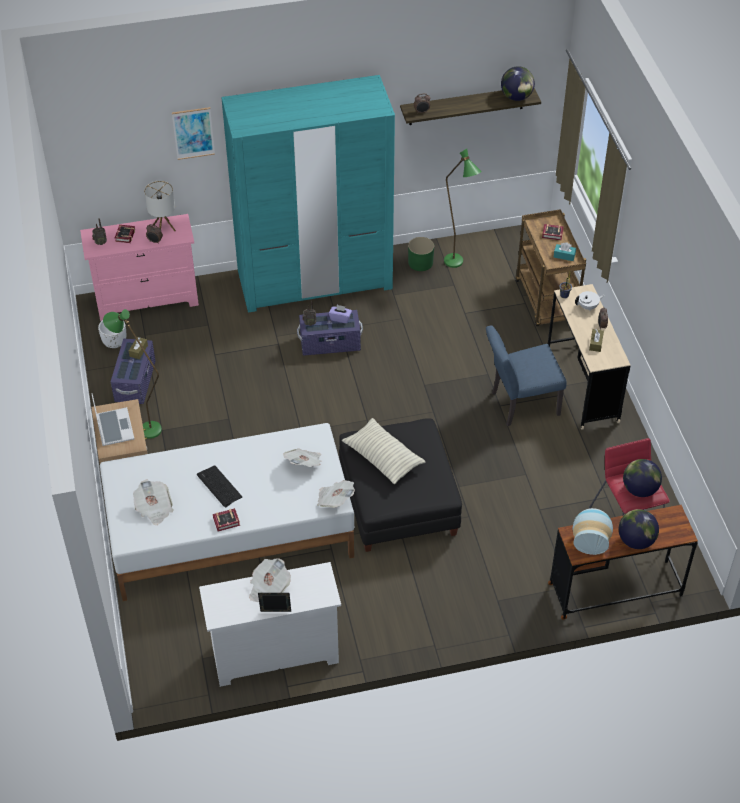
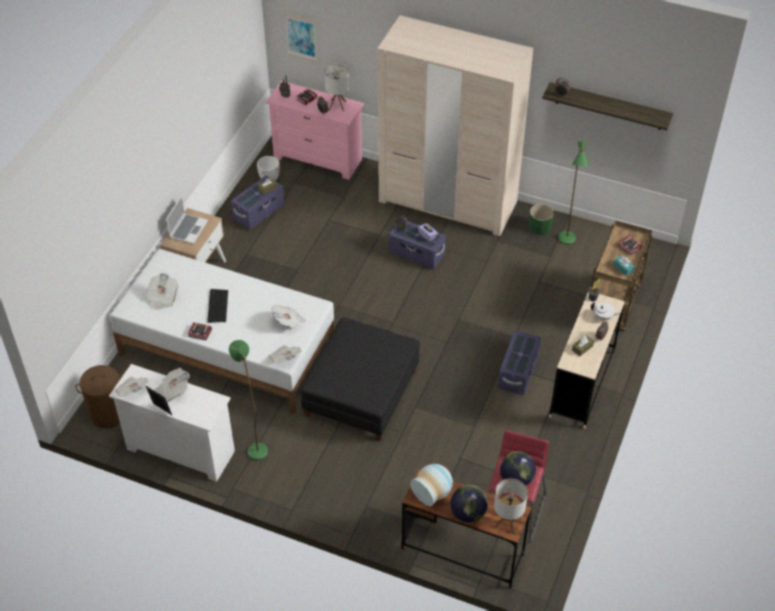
camera: 35 degrees right, 0 degrees up
green floor lamp [103,309,162,439] -> green floor lamp moved to [229,340,268,460]
picture [172,107,215,160] -> picture moved to [285,14,317,61]
turquoise wardrobe [221,75,395,312] -> beige wardrobe [378,15,533,236]
pillow [342,418,426,484] -> none
blue chair [486,325,567,426] -> purple storage box [498,331,541,395]
globe [501,66,535,101] -> none
none -> brown laundry basket [75,365,123,429]
none -> newspaper [115,377,148,397]
none -> table lamp [494,478,528,534]

